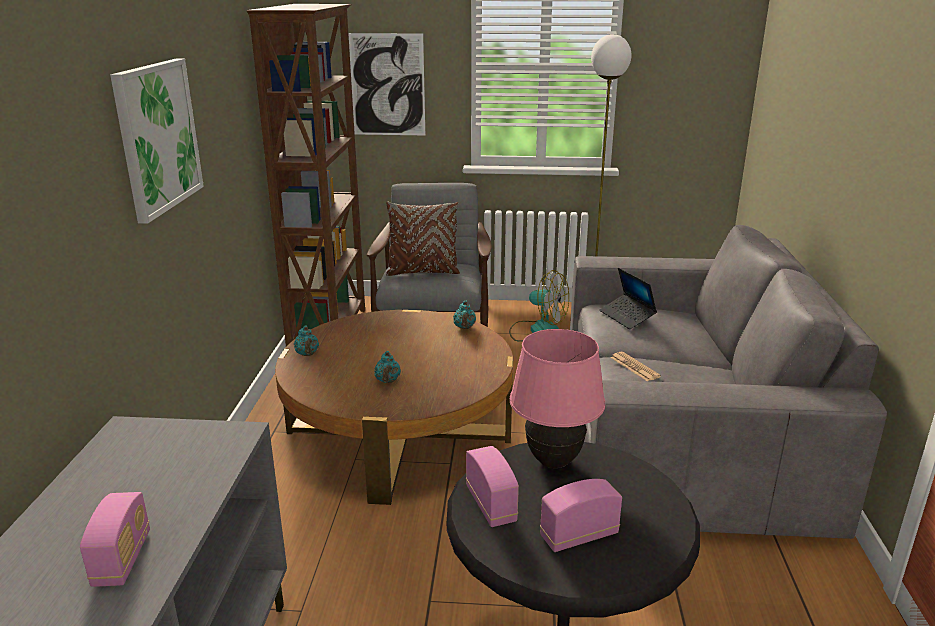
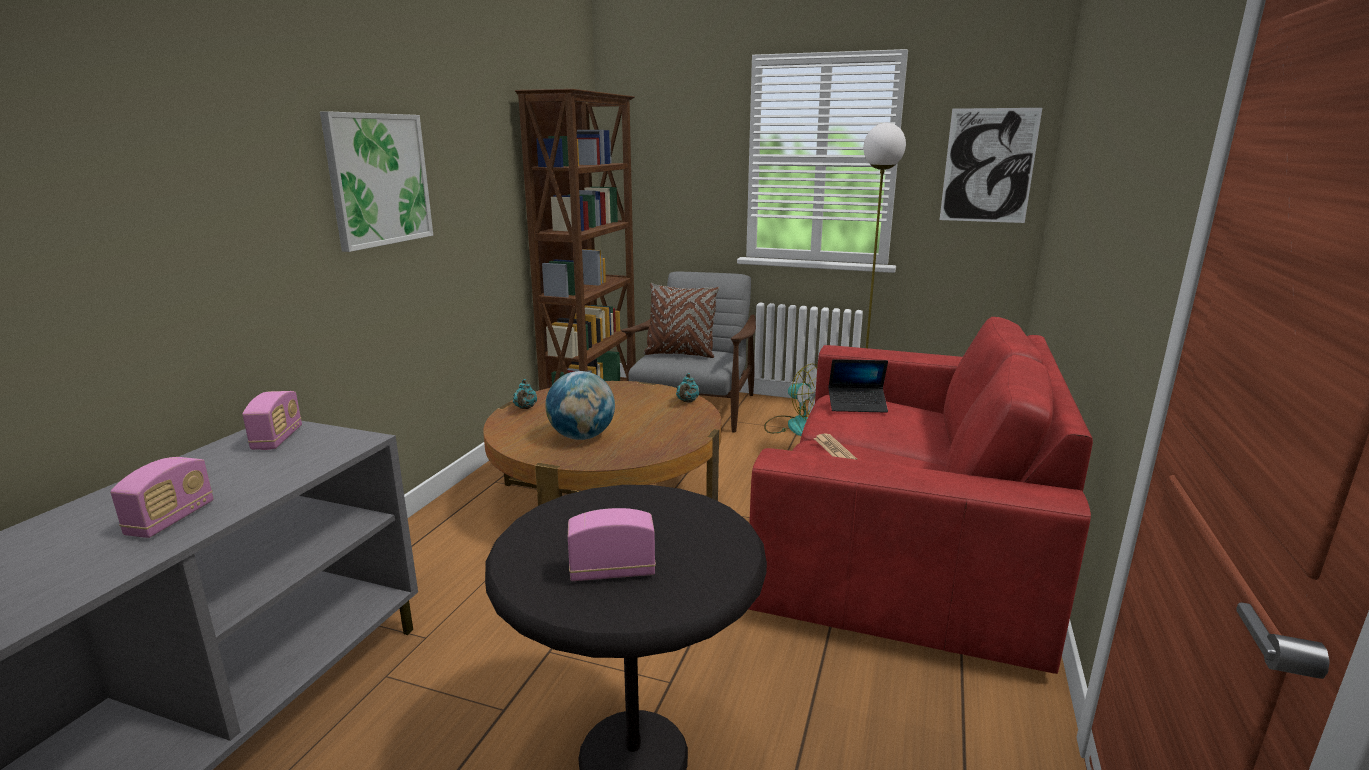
camera: 15 degrees right, 5 degrees down
picture [348,33,425,135] -> picture moved to [940,108,1042,223]
turquoise teapot [374,351,401,383] -> globe [545,371,615,440]
radio [466,446,519,527] -> radio moved to [243,391,302,450]
pink table lamp [510,329,605,468] -> none
grey sofa [570,225,887,539] -> red sofa [749,317,1093,674]
laptop [599,268,657,329] -> laptop turned 75 degrees counterclockwise [828,359,888,413]

